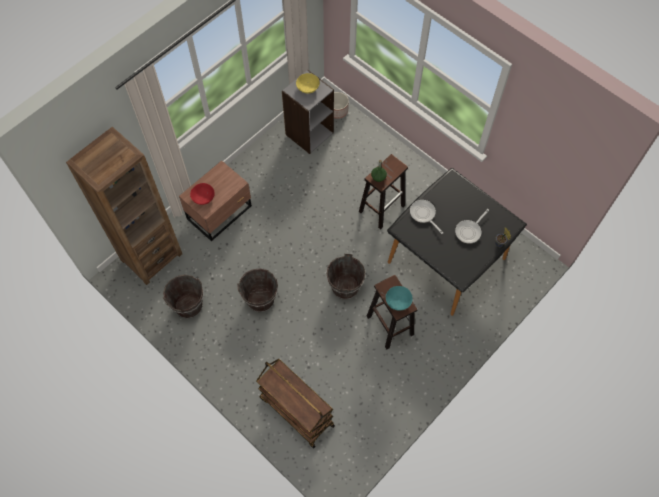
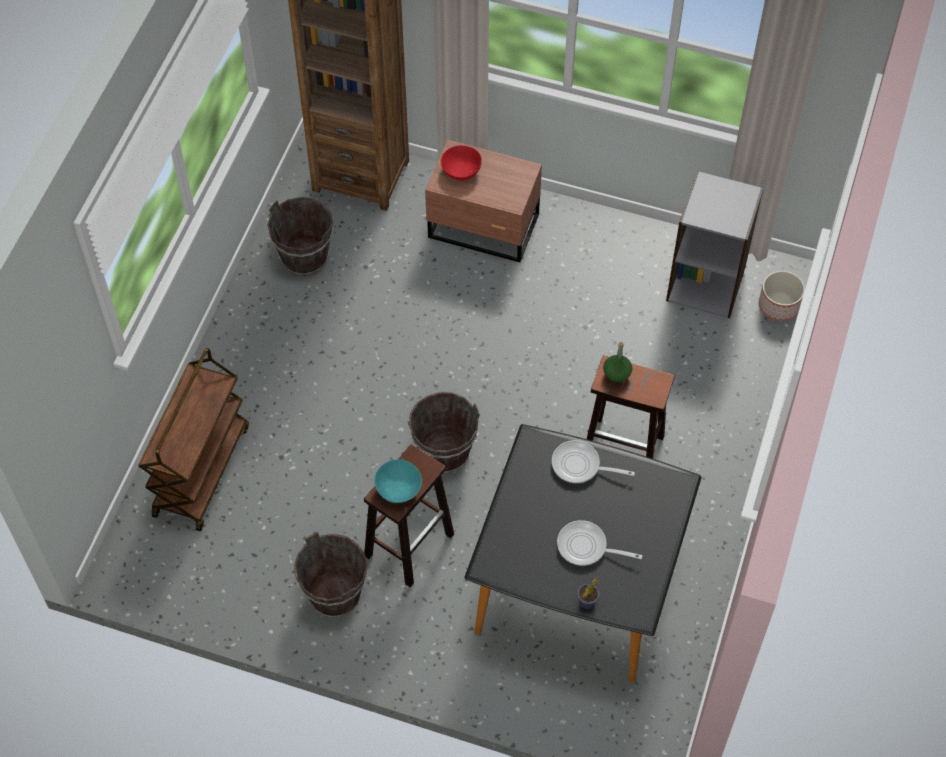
camera: 65 degrees right, 5 degrees down
brown bucket [237,268,278,312] -> brown bucket moved to [294,532,368,617]
yellow bowl [296,73,320,94] -> none
frying pan [410,200,443,234] -> frying pan turned 105 degrees counterclockwise [552,440,635,483]

